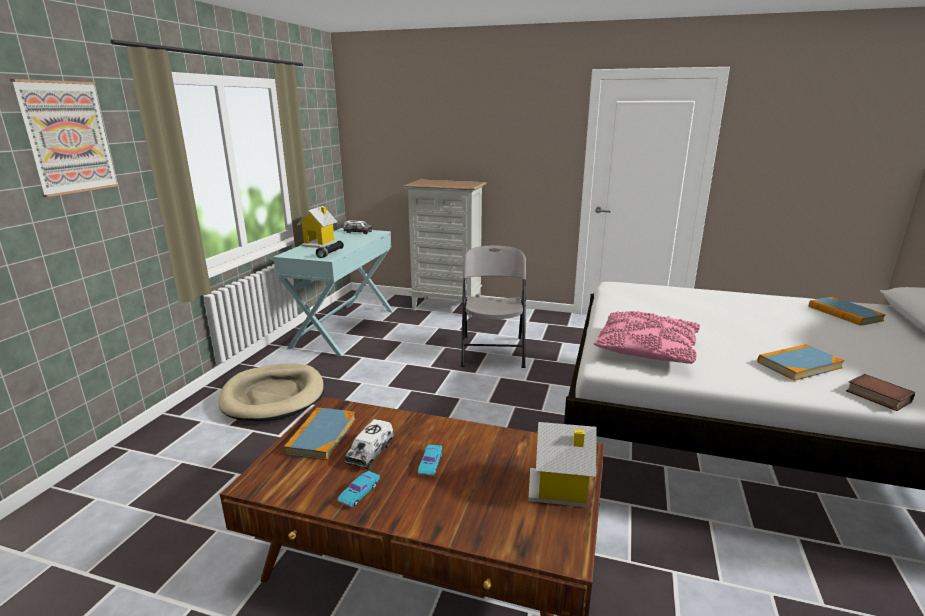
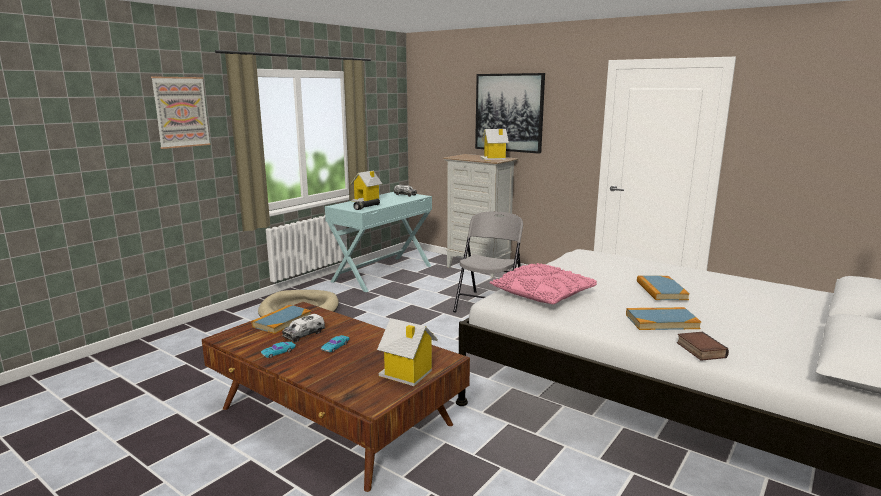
camera: 20 degrees right, 5 degrees down
book [809,297,886,326] -> book moved to [637,276,690,300]
none -> picture [475,73,545,154]
none -> toy house [480,129,509,160]

